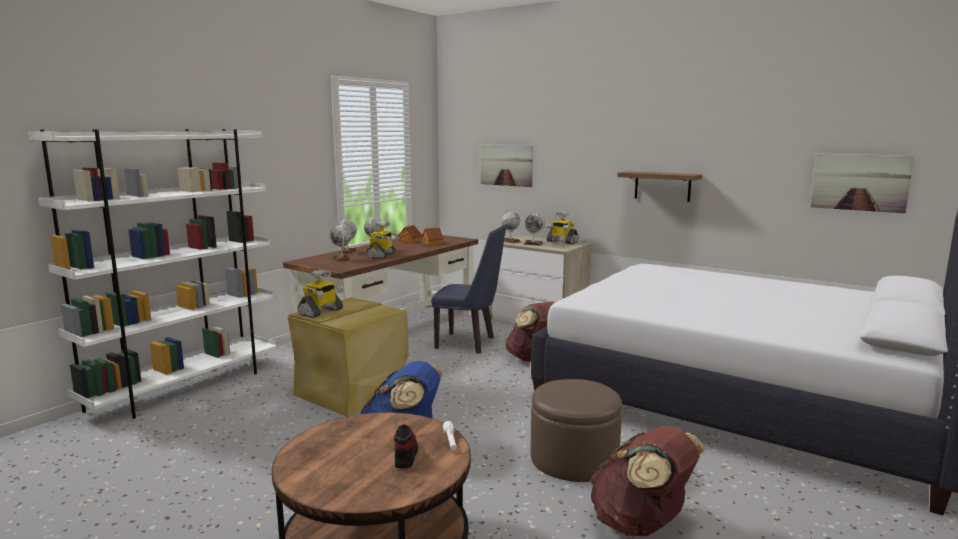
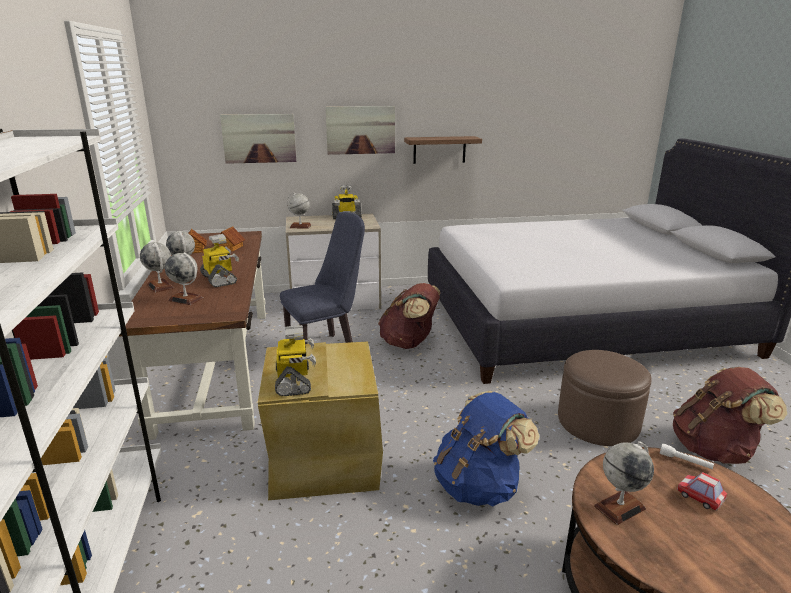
camera: 45 degrees left, 10 degrees up
shoe [394,424,418,468] -> toy car [677,472,727,511]
globe [524,213,545,246] -> globe moved to [594,441,654,525]
picture [811,154,914,213] -> picture moved to [326,106,395,155]

